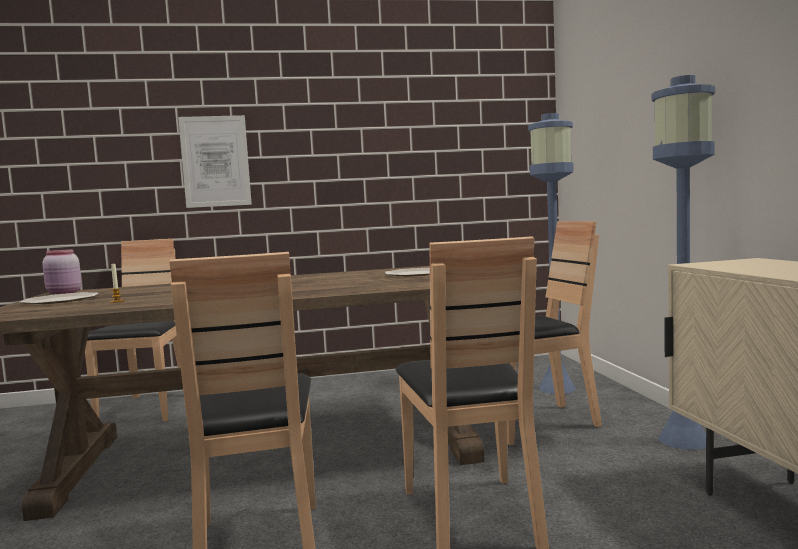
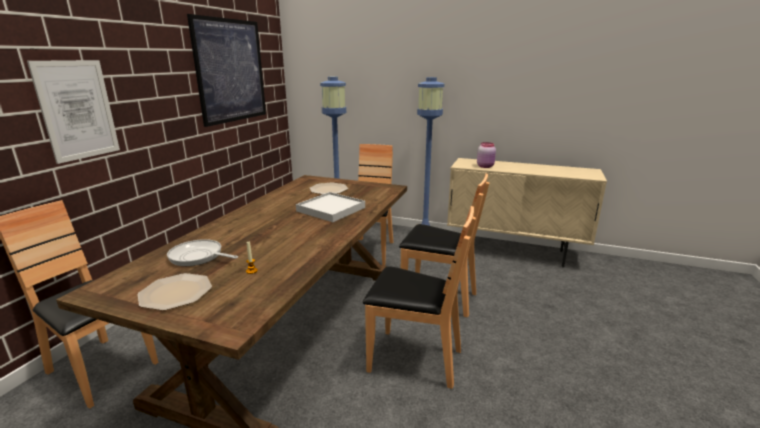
camera: 60 degrees left, 15 degrees up
pink jar [42,249,82,295] -> pink jar moved to [477,142,496,168]
none -> frying pan [167,239,238,266]
none -> picture [187,14,266,127]
none -> white tray [296,192,365,222]

